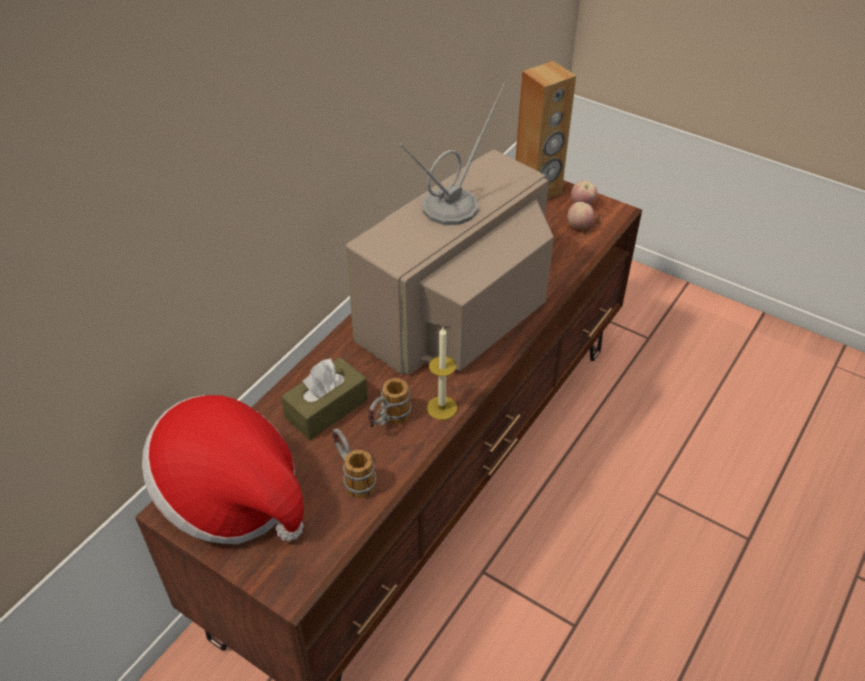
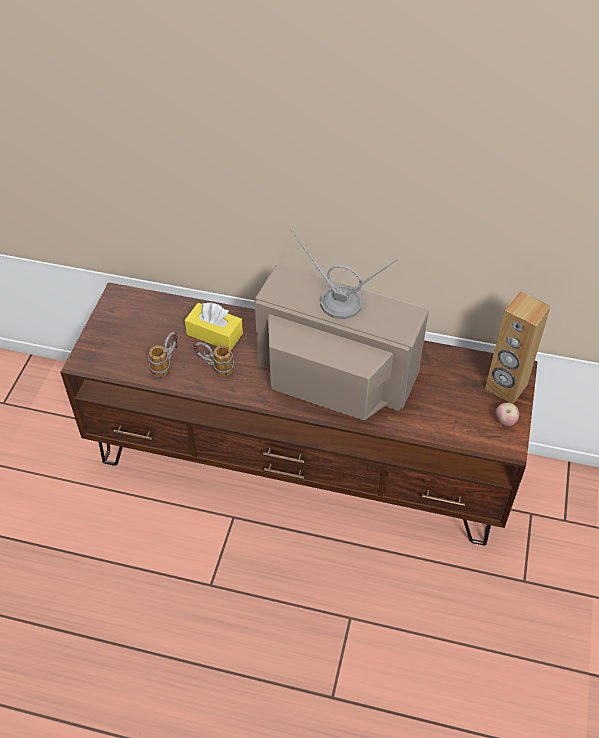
camera: 70 degrees right, 5 degrees up
hat [142,395,304,544] -> none
brown tissue box [281,357,368,440] -> yellow tissue box [185,302,243,350]
candle [427,327,457,420] -> none
apple [567,202,594,229] -> none

